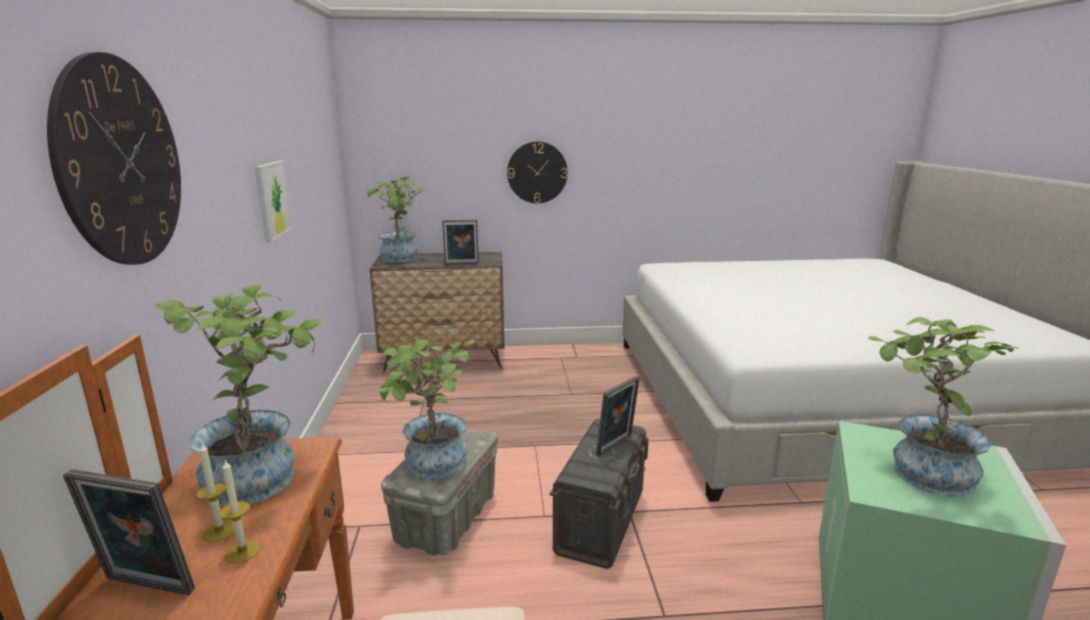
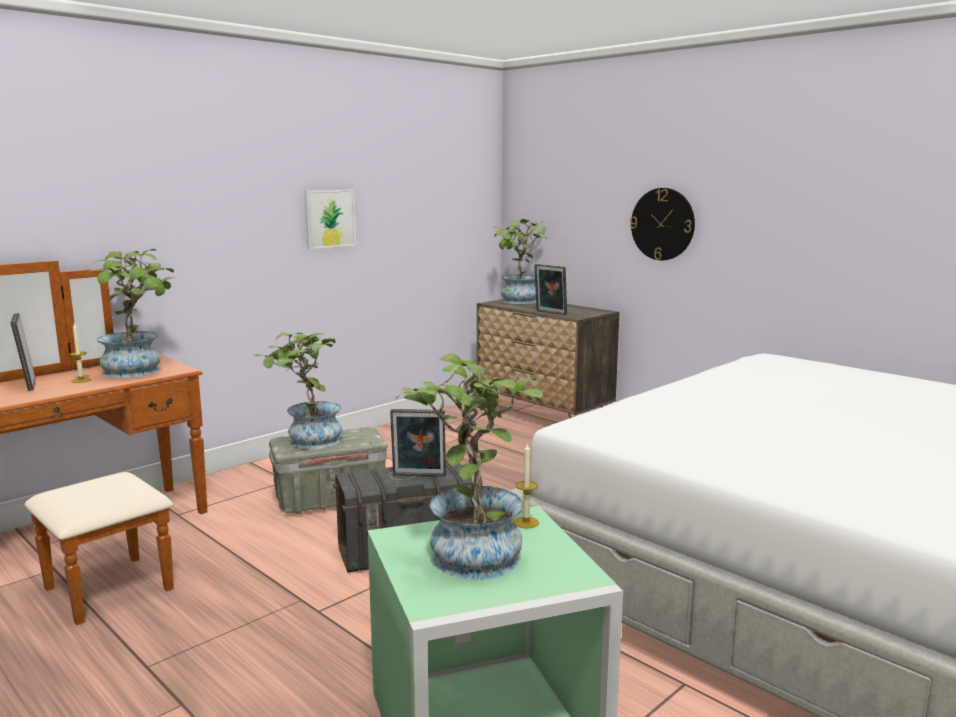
camera: 50 degrees right, 5 degrees down
wall clock [47,52,181,265] -> none
candle [219,460,261,563] -> candle moved to [513,443,539,528]

